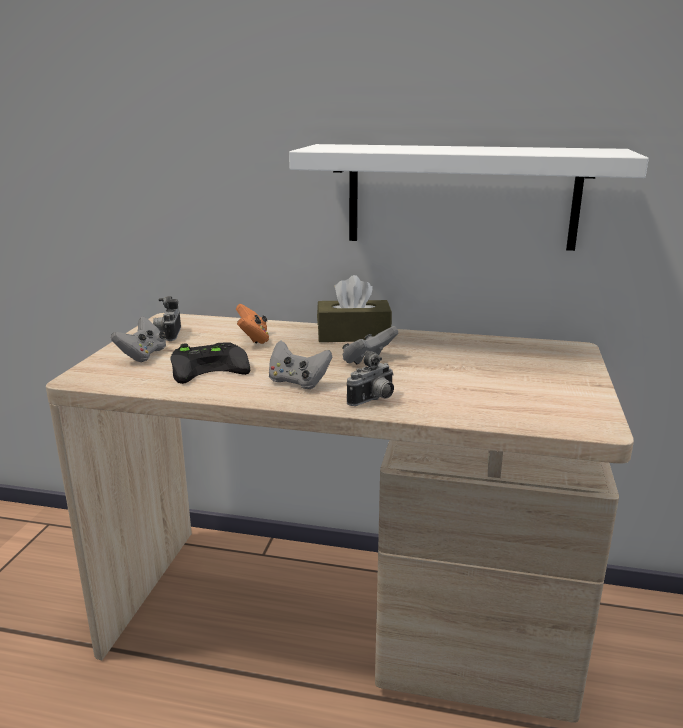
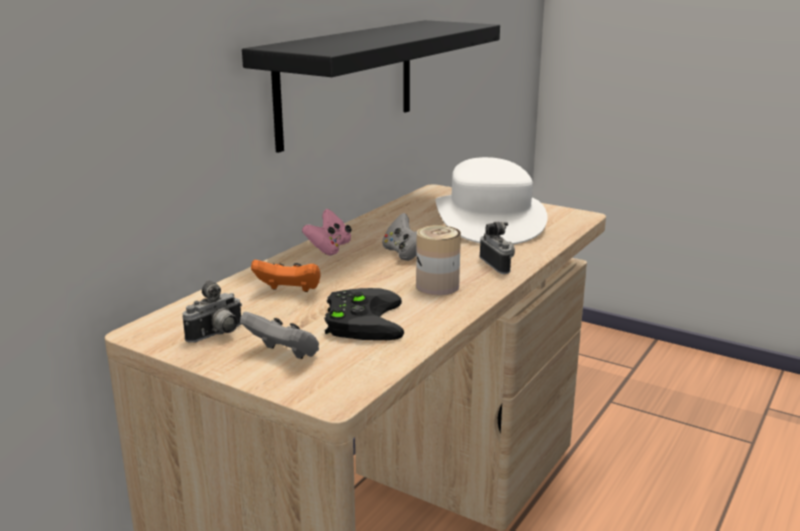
camera: 70 degrees left, 0 degrees up
camera [153,296,181,341] -> camera turned 60 degrees counterclockwise [182,280,242,343]
grey game controller [269,341,333,389] -> can [416,225,461,295]
white shelf [289,144,649,251] -> black shelf [242,20,500,153]
brown tissue box [317,275,392,342] -> pink game controller [302,209,352,256]
none -> white hat [436,157,547,245]

